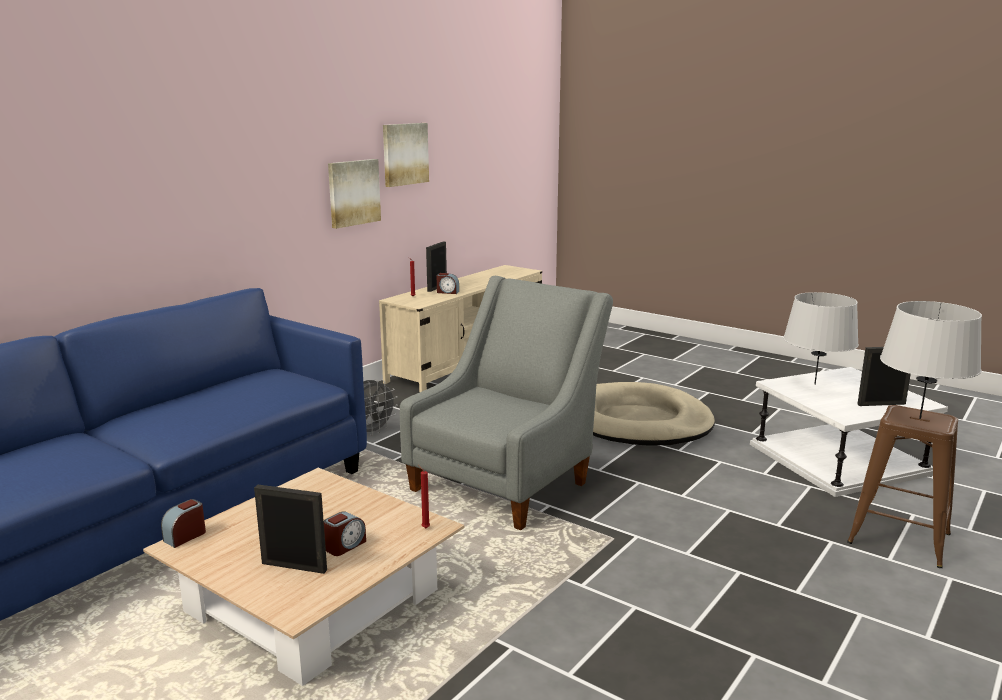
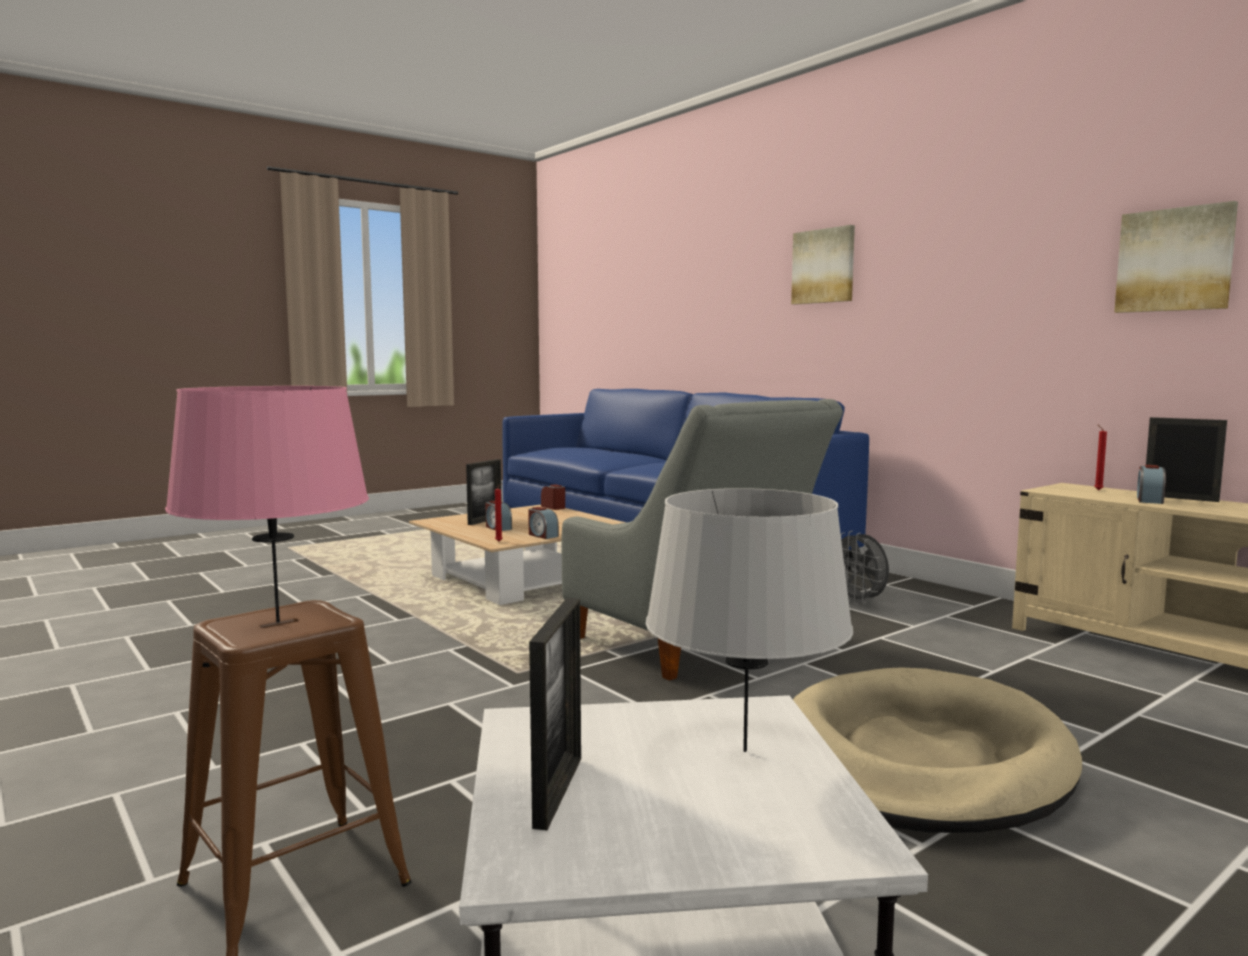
camera: 105 degrees right, 10 degrees down
picture [328,159,381,229] -> picture moved to [791,225,855,304]
grey table lamp [880,301,982,419] -> pink table lamp [165,386,369,623]
none -> alarm clock [528,507,559,539]

